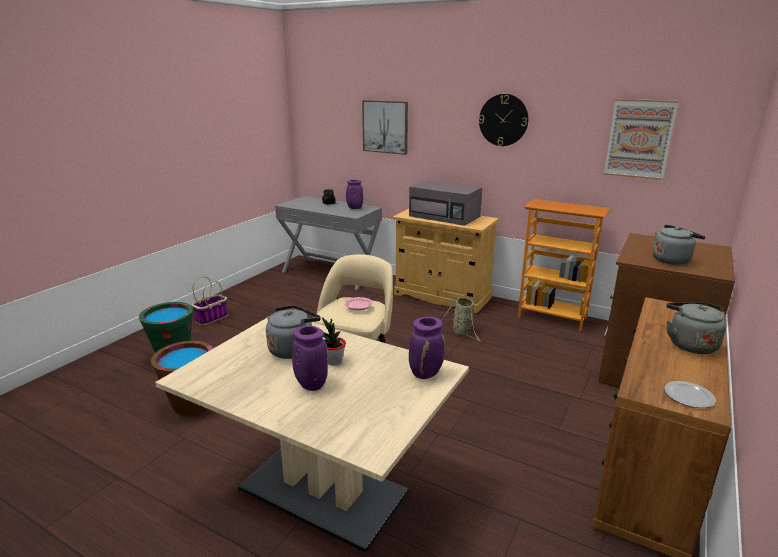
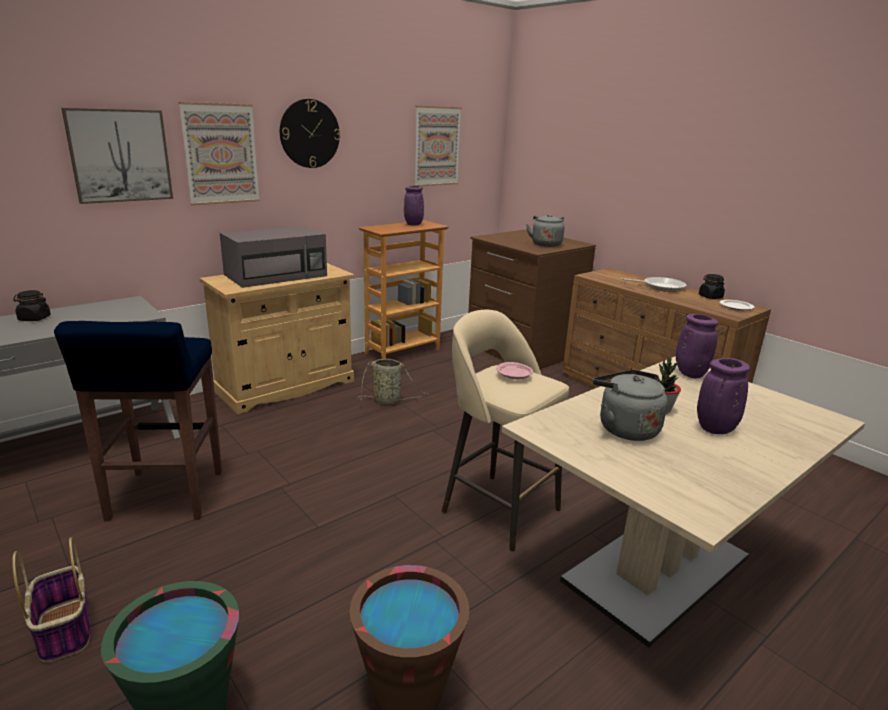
camera: 70 degrees left, 0 degrees up
purple vase [346,180,363,209] -> purple vase moved to [404,186,424,226]
grey kettle [667,302,726,354] -> frying pan [621,277,687,292]
none -> blue stool [54,321,222,521]
none -> picture [178,102,260,206]
none -> black jar [699,274,725,299]

